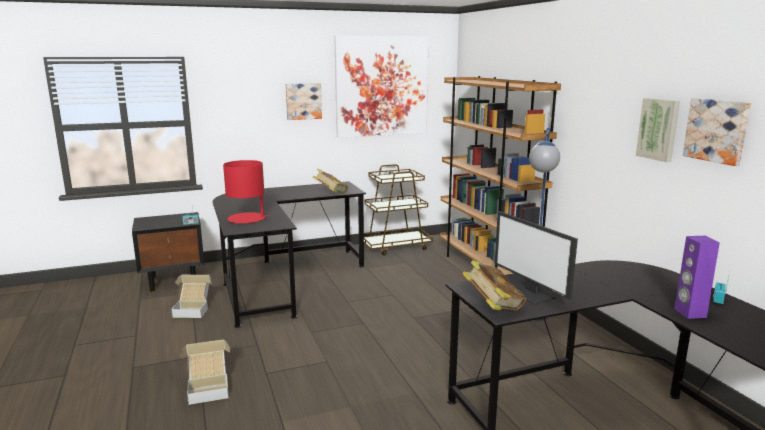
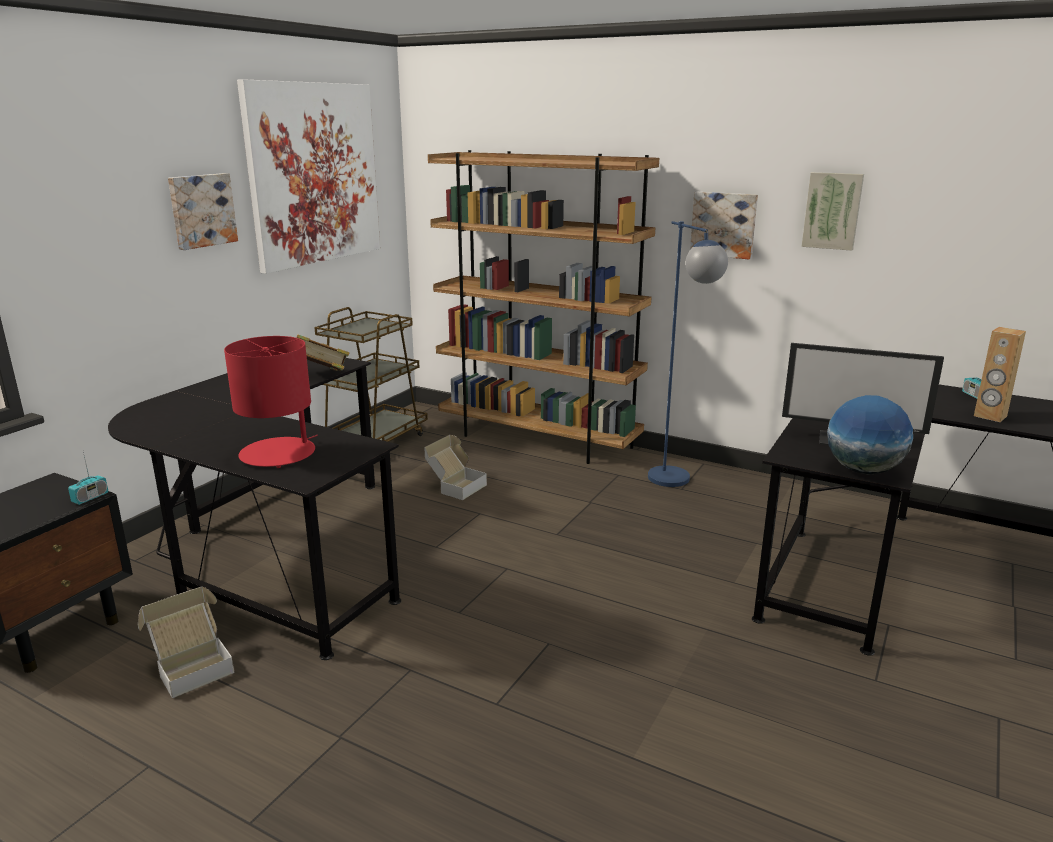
camera: 40 degrees left, 5 degrees up
cardboard box [181,339,230,405] -> cardboard box moved to [424,435,487,500]
book [462,260,526,310] -> globe [827,395,913,475]
purple speaker [675,236,720,319] -> brown speaker [974,327,1026,422]
picture [683,98,751,166] -> picture moved to [690,192,758,259]

